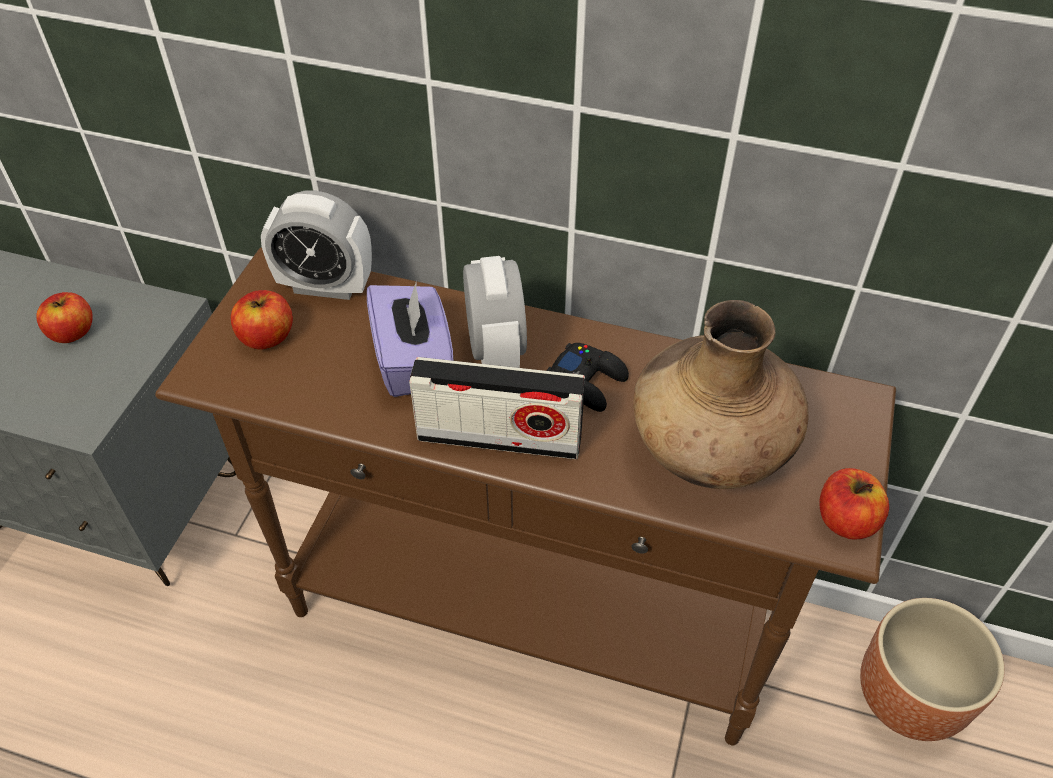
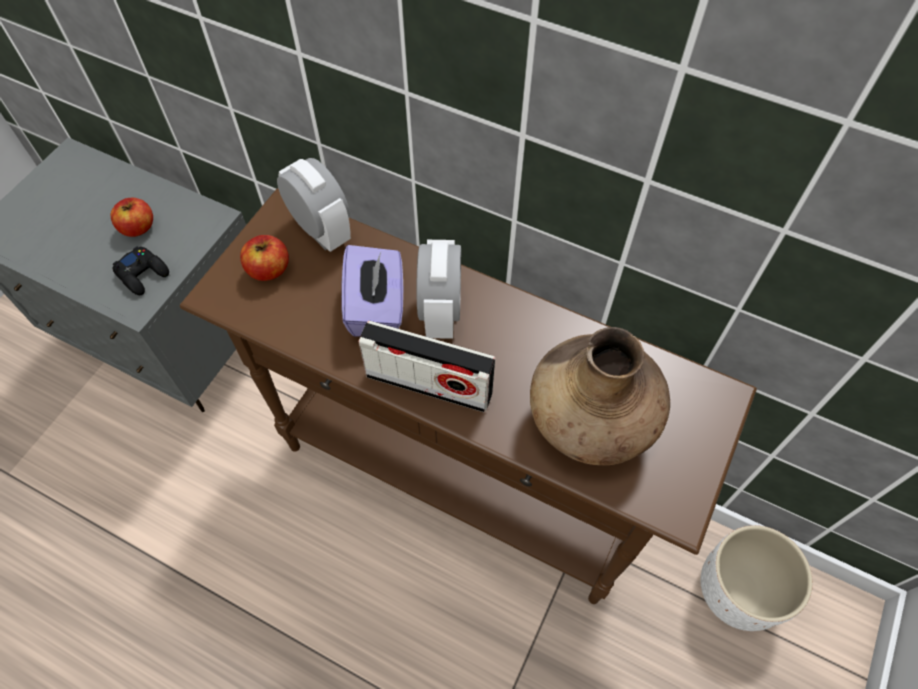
camera: 10 degrees right, 10 degrees up
alarm clock [261,190,372,300] -> alarm clock turned 150 degrees counterclockwise [277,158,351,252]
black game controller [546,343,629,412] -> black game controller moved to [112,247,169,295]
apple [819,468,889,540] -> none
brown planter [860,598,1005,741] -> white planter [701,525,813,631]

